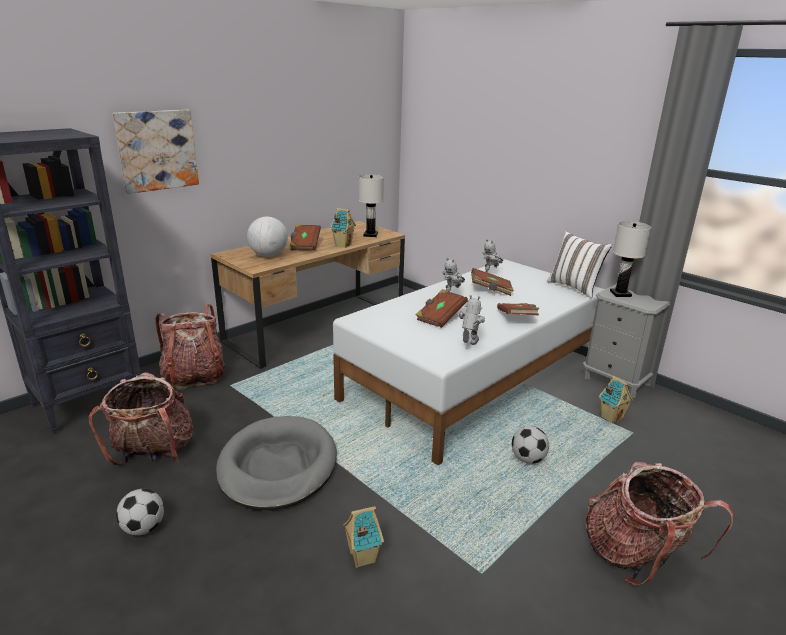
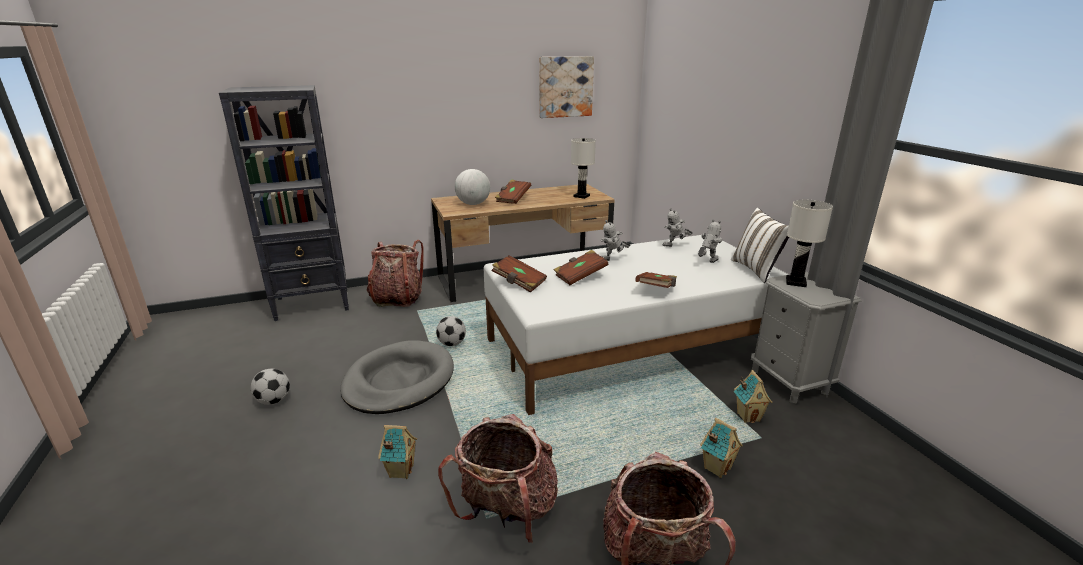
camera: 25 degrees right, 0 degrees up
backpack [89,372,193,465] -> backpack moved to [438,414,558,544]
picture [113,110,199,194] -> picture moved to [539,56,594,118]
toy house [330,208,356,248] -> toy house moved to [700,418,743,478]
toy robot [458,295,485,345] -> toy robot moved to [698,219,723,263]
brown book [471,268,514,296] -> brown book moved to [492,255,547,293]
football [512,426,549,464] -> football moved to [436,316,466,346]

